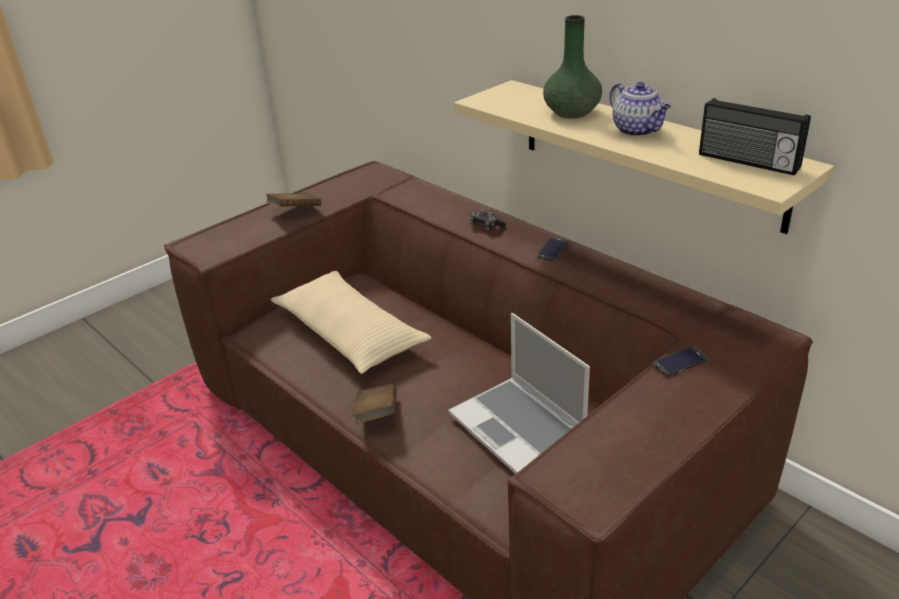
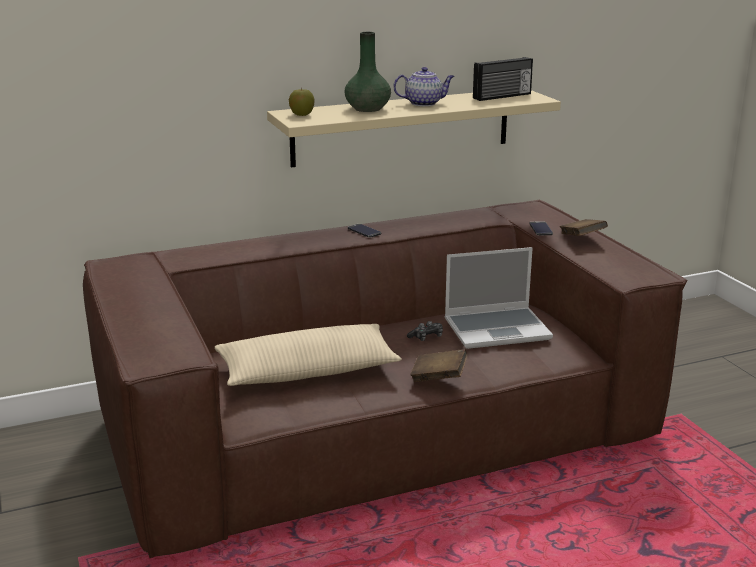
camera: 70 degrees left, 10 degrees down
brown book [266,193,321,207] -> brown book moved to [560,219,608,236]
game controller [469,209,506,230] -> game controller moved to [407,321,443,341]
none -> apple [289,87,315,116]

